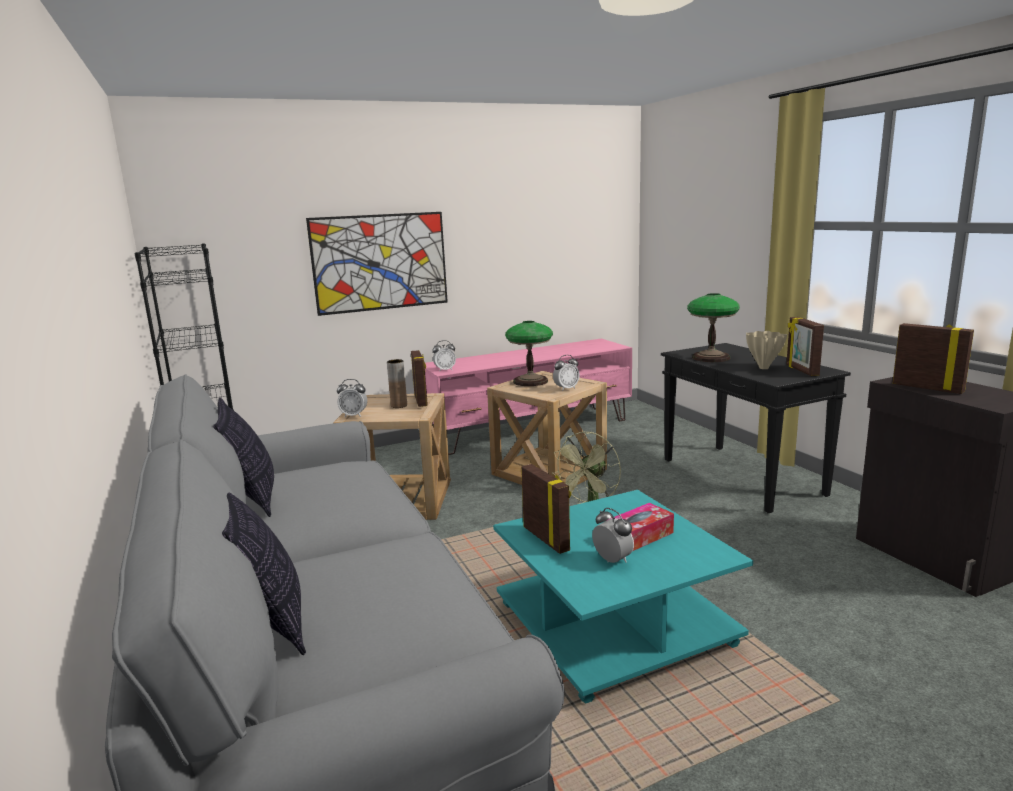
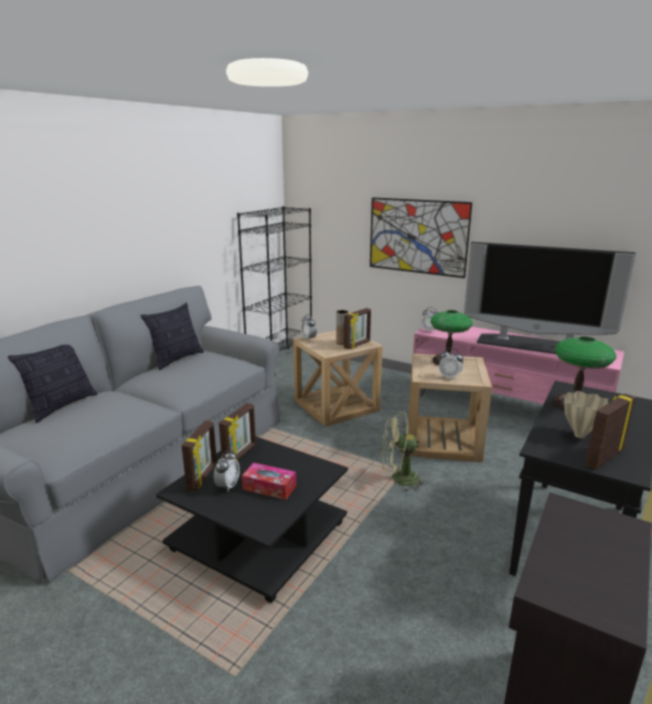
camera: 55 degrees right, 5 degrees up
turquoise coffee table [493,490,753,704] -> black coffee table [156,437,348,603]
picture frame [892,323,974,394] -> picture frame moved to [182,420,217,492]
none -> television [464,242,636,354]

